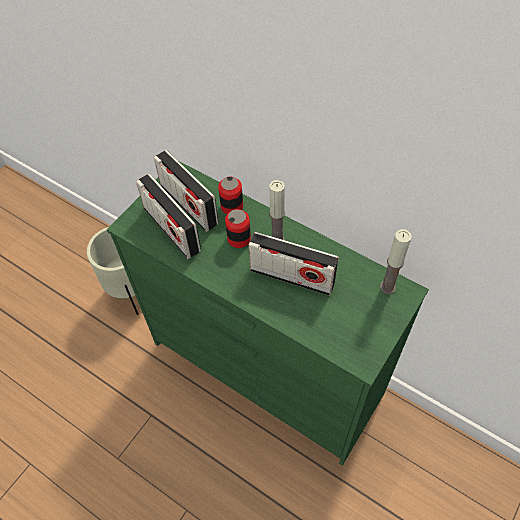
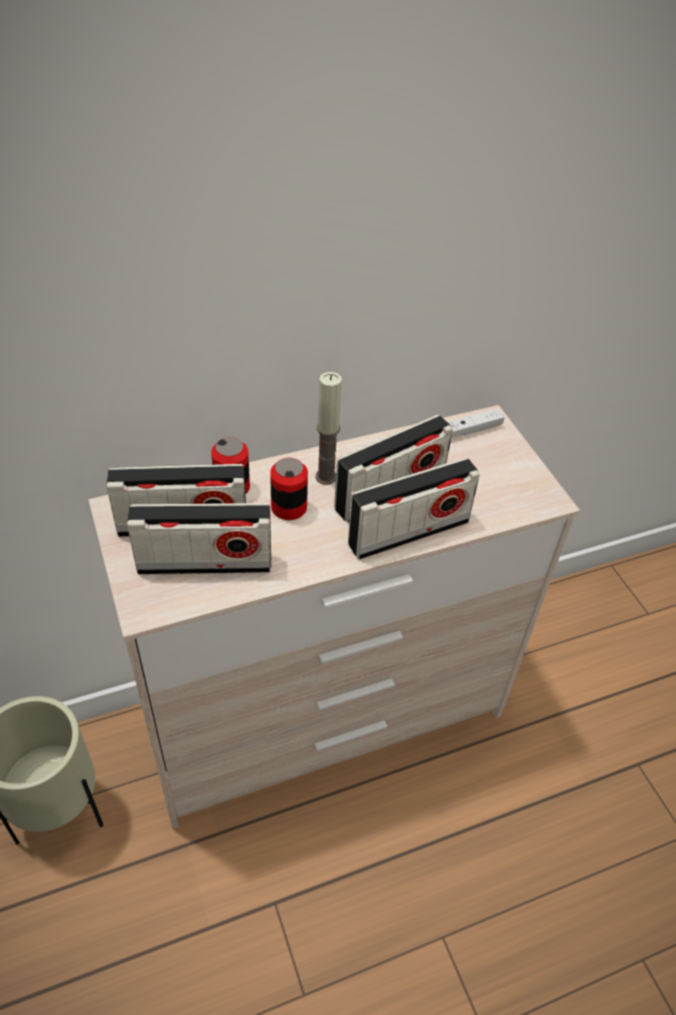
camera: 60 degrees left, 10 degrees down
green dresser [107,161,429,466] -> beige dresser [88,405,580,830]
candle [380,229,412,294] -> white game controller [448,408,505,437]
none -> radio [348,457,480,560]

